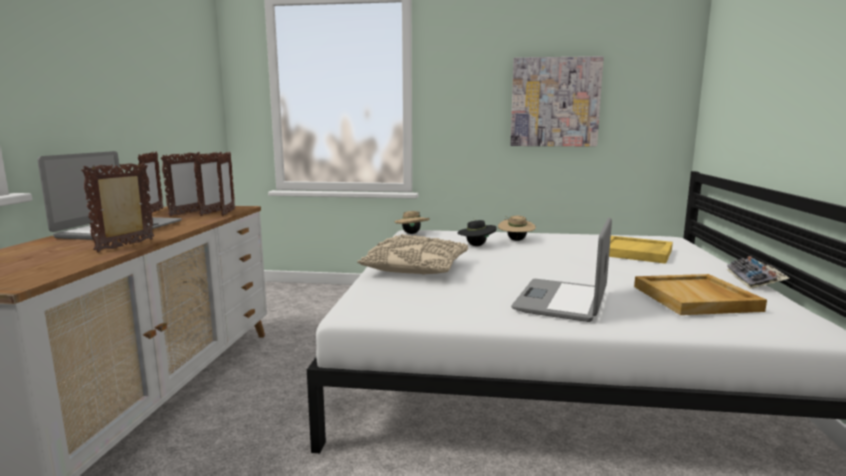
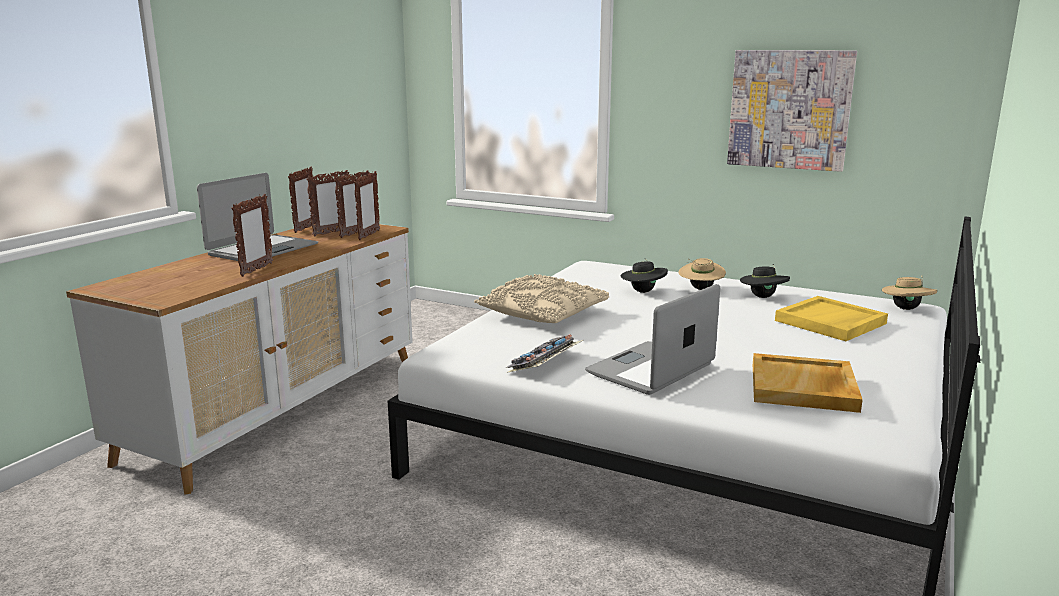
camera: 20 degrees right, 5 degrees up
picture frame [81,163,154,252] -> picture frame turned 150 degrees clockwise [231,194,273,277]
beige hat [395,209,430,234] -> beige hat moved to [882,275,937,310]
keyboard [726,256,790,289] -> keyboard moved to [506,334,583,373]
none -> black hat [740,264,790,298]

